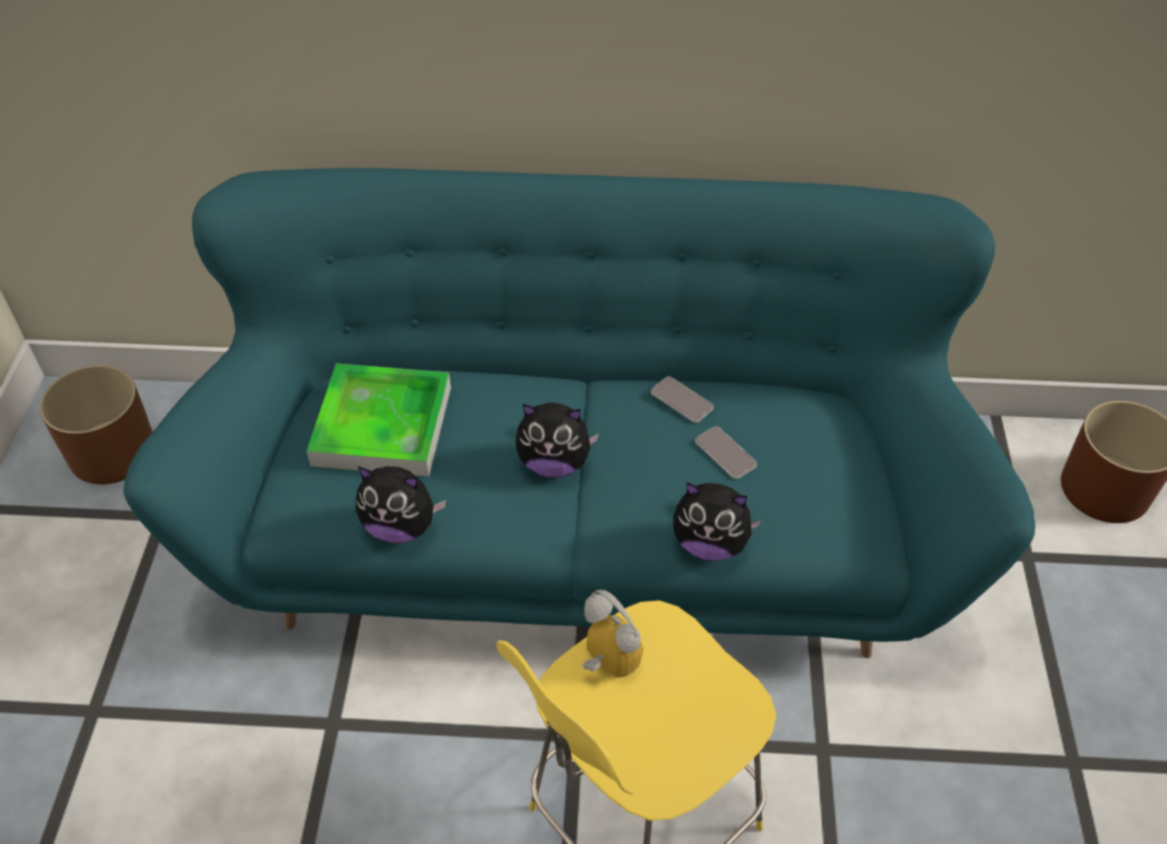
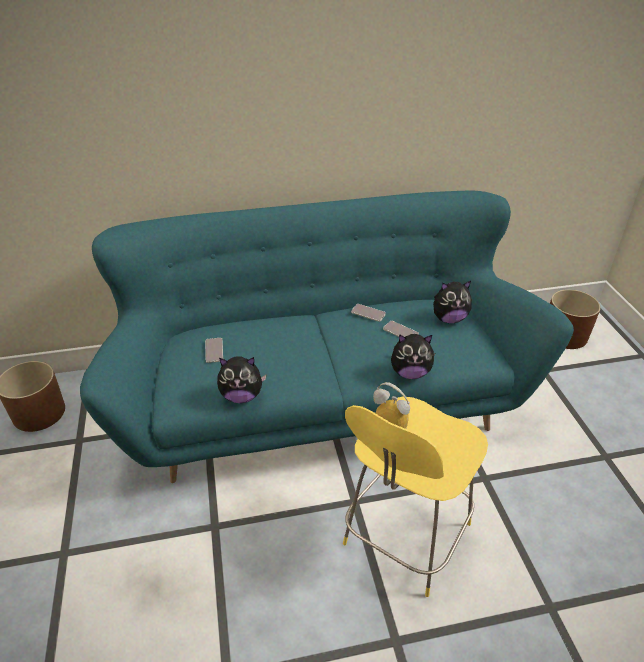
camera: 15 degrees left, 10 degrees down
tray [307,363,451,477] -> phone [205,338,223,363]
plush toy [516,403,599,478] -> plush toy moved to [433,281,472,323]

